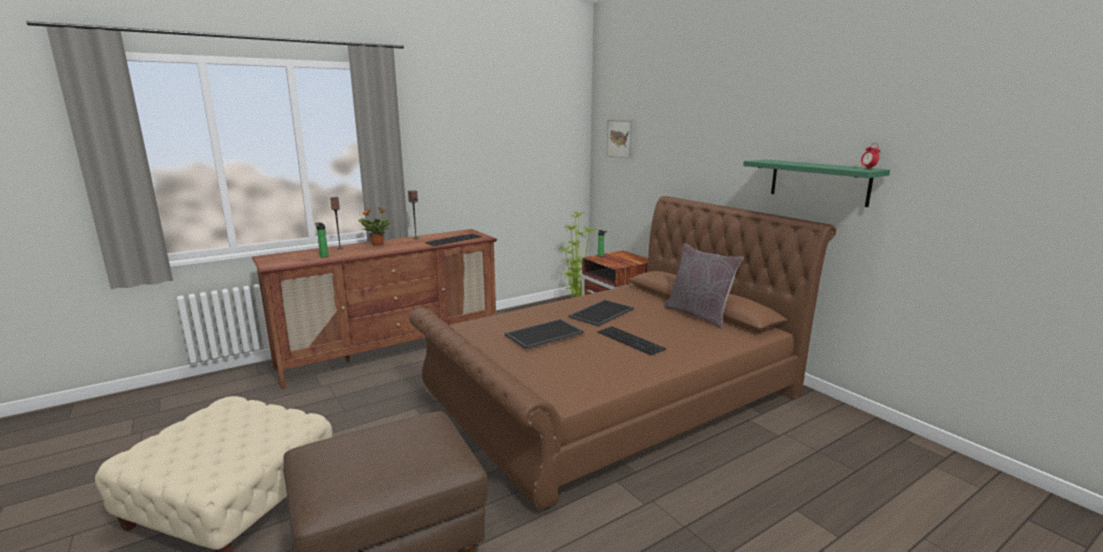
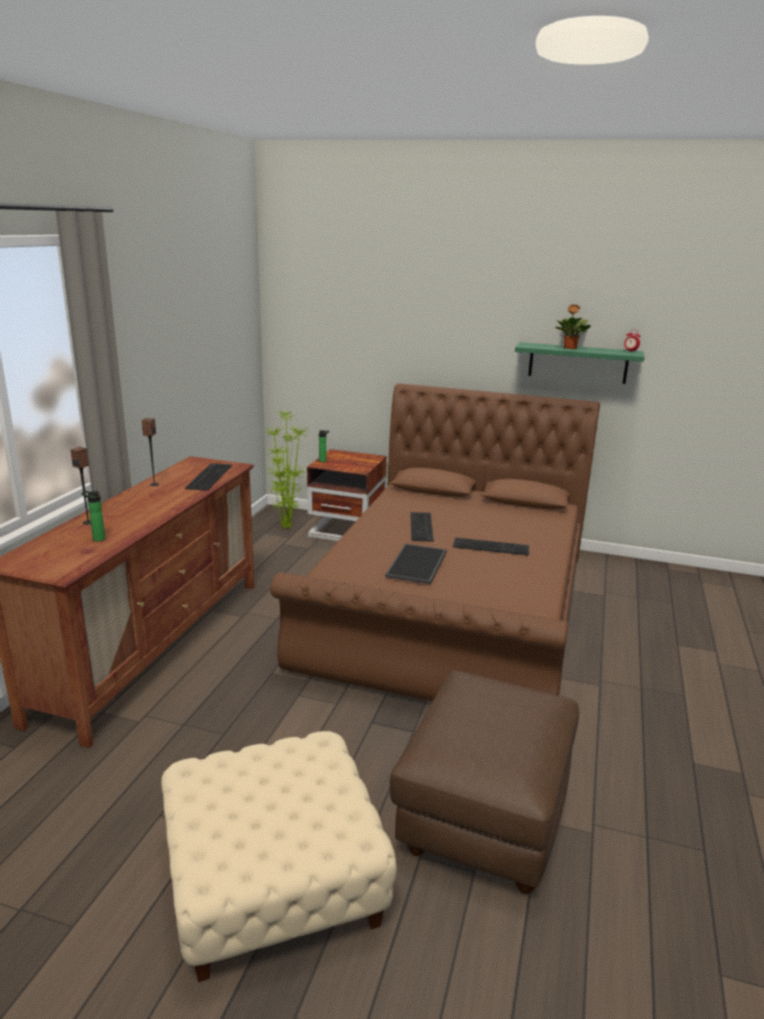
camera: 40 degrees left, 5 degrees up
potted plant [359,207,392,246] -> potted plant moved to [555,305,591,349]
tray [569,300,634,326] -> keyboard [410,512,434,542]
picture [607,120,633,159] -> none
grey pillow [664,243,744,328] -> none

